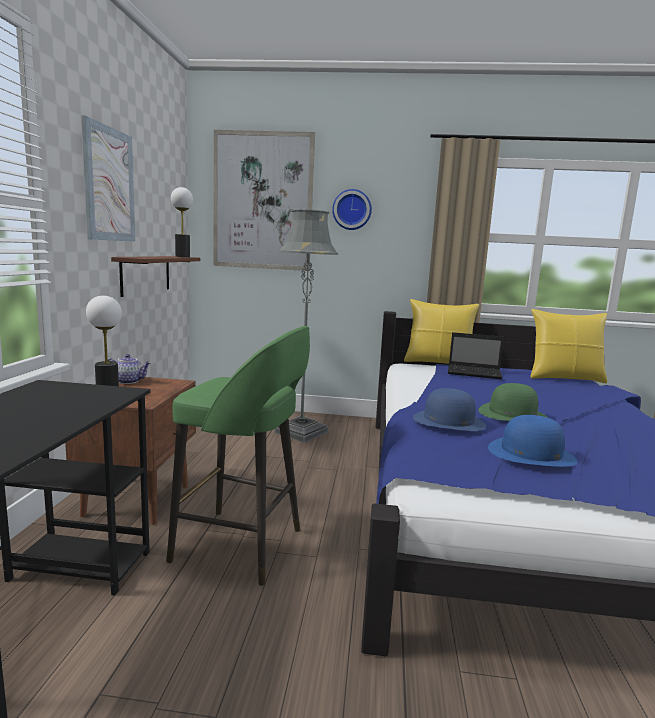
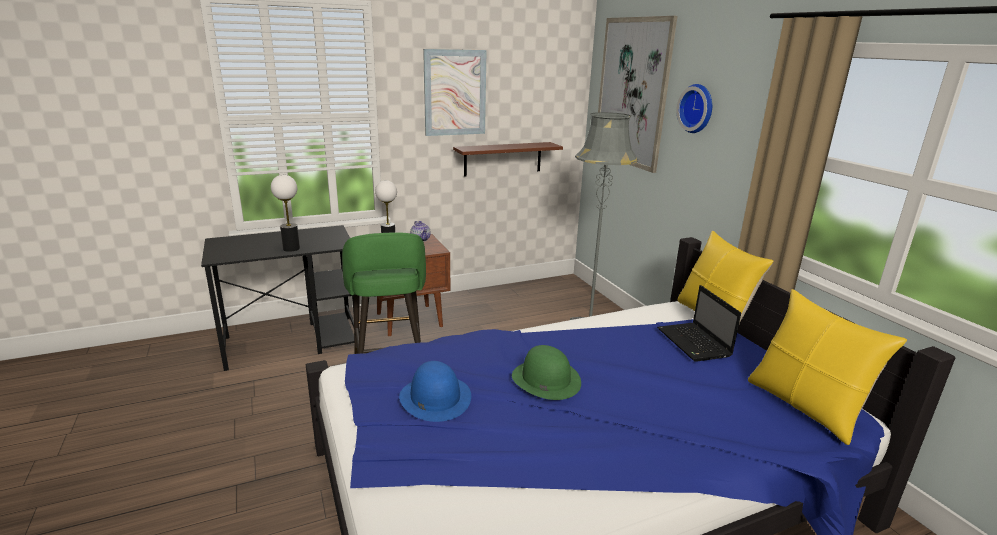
camera: 60 degrees right, 10 degrees up
table lamp [171,187,193,257] -> table lamp moved to [271,175,300,252]
blue hat [413,388,486,431] -> none

